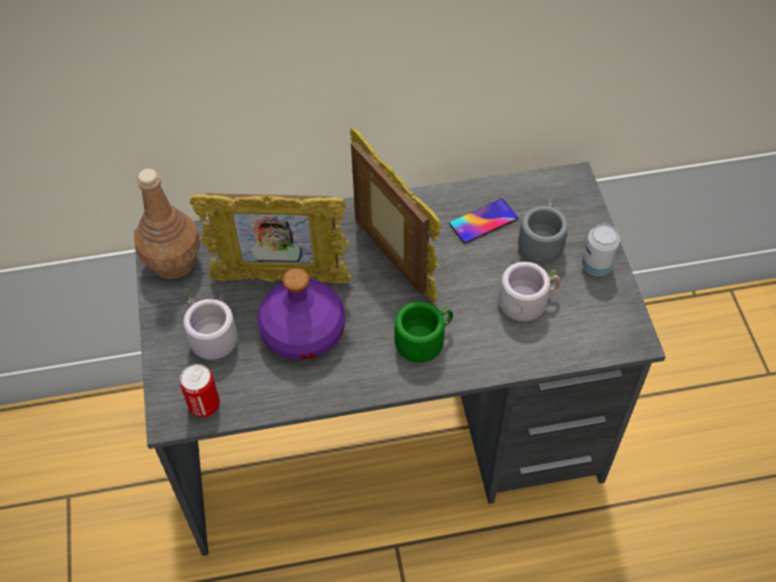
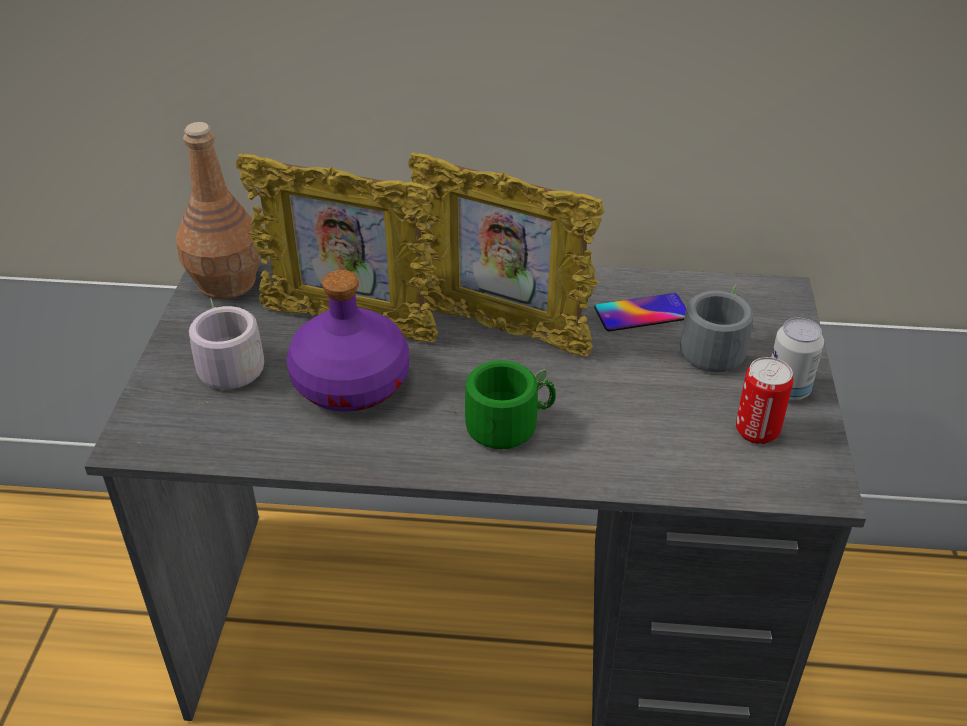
camera: 15 degrees right, 15 degrees down
can [180,364,220,417] -> can moved to [736,357,793,444]
picture frame [350,128,441,303] -> picture frame turned 135 degrees clockwise [408,152,605,357]
grey mug [490,262,561,321] -> none

